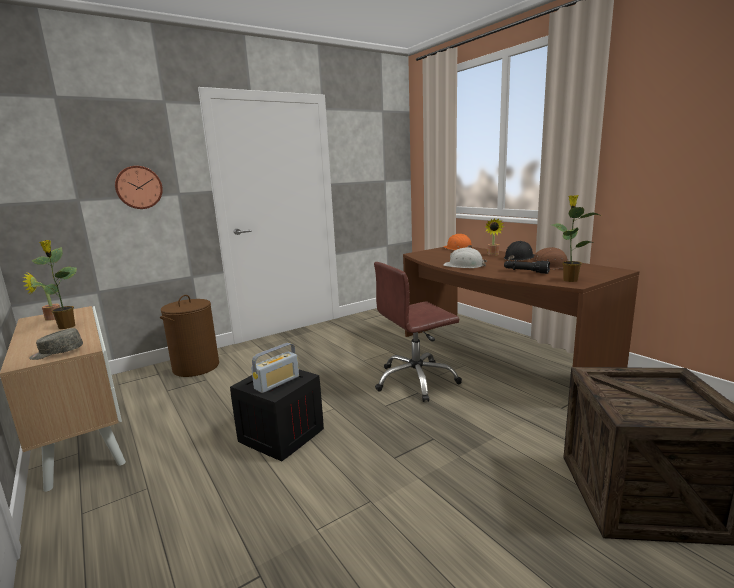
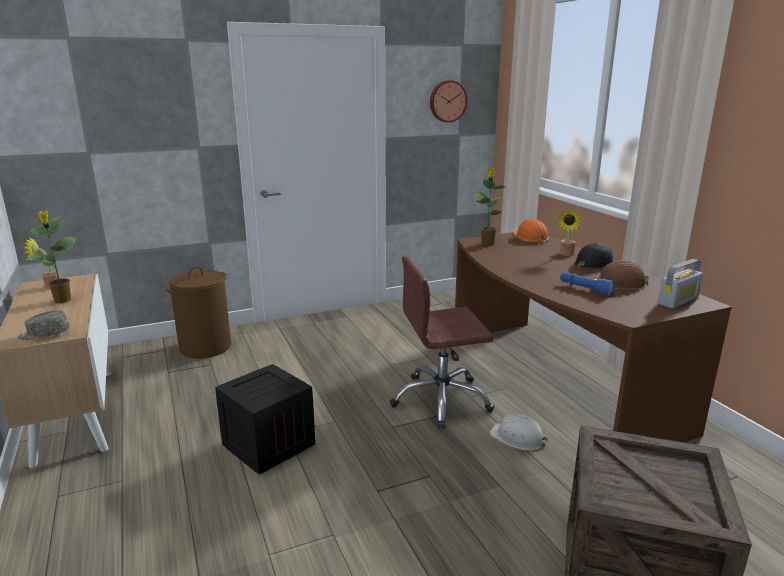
camera: 10 degrees right, 5 degrees up
wall clock [115,166,163,209] -> wall clock moved to [430,80,468,123]
radio [251,343,299,393] -> radio moved to [658,259,703,308]
white hard hat [444,248,487,268] -> white hard hat moved to [489,414,548,451]
black flashlight [504,260,550,274] -> blue flashlight [560,272,615,296]
potted plant [552,195,602,282] -> potted plant moved to [475,168,509,246]

